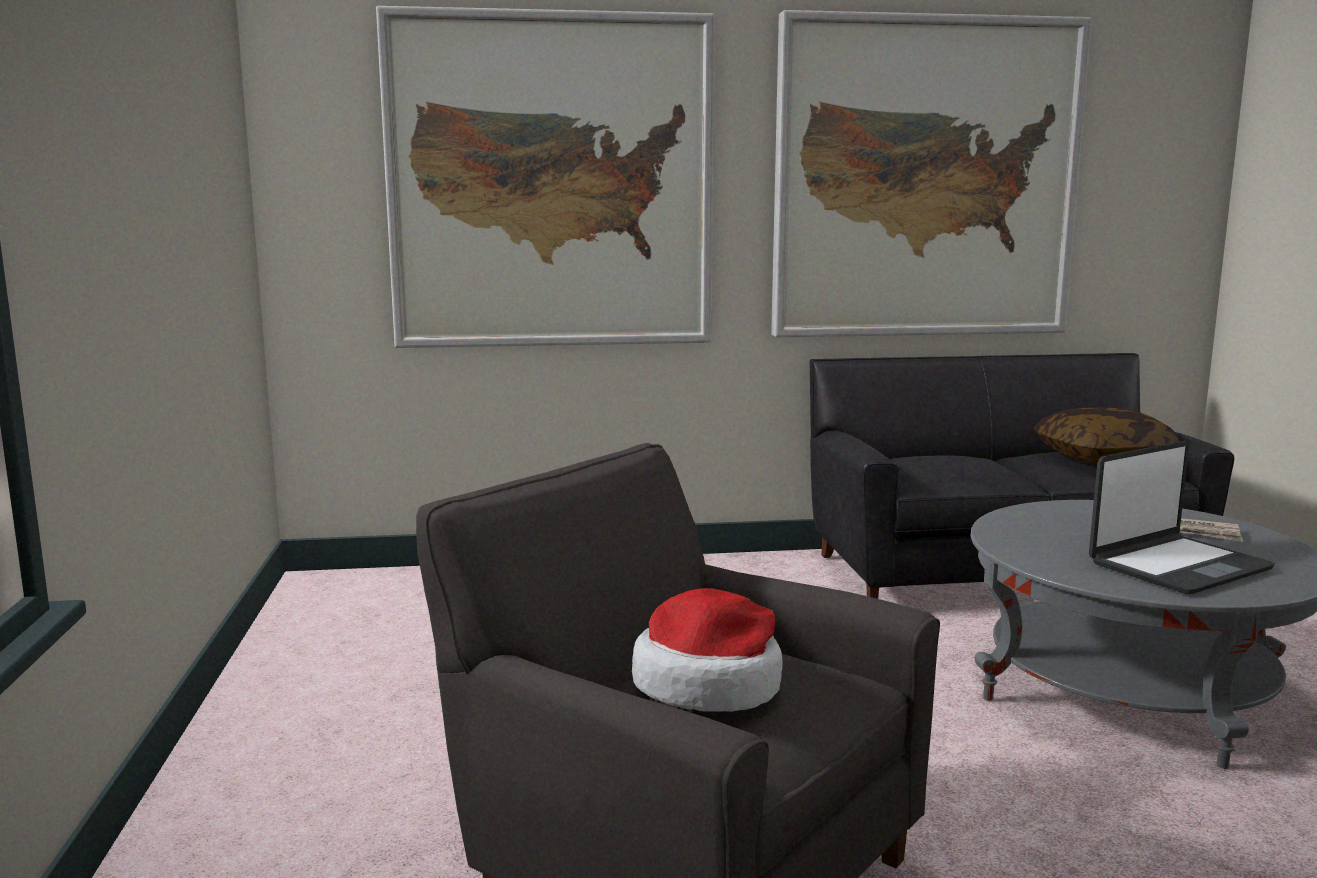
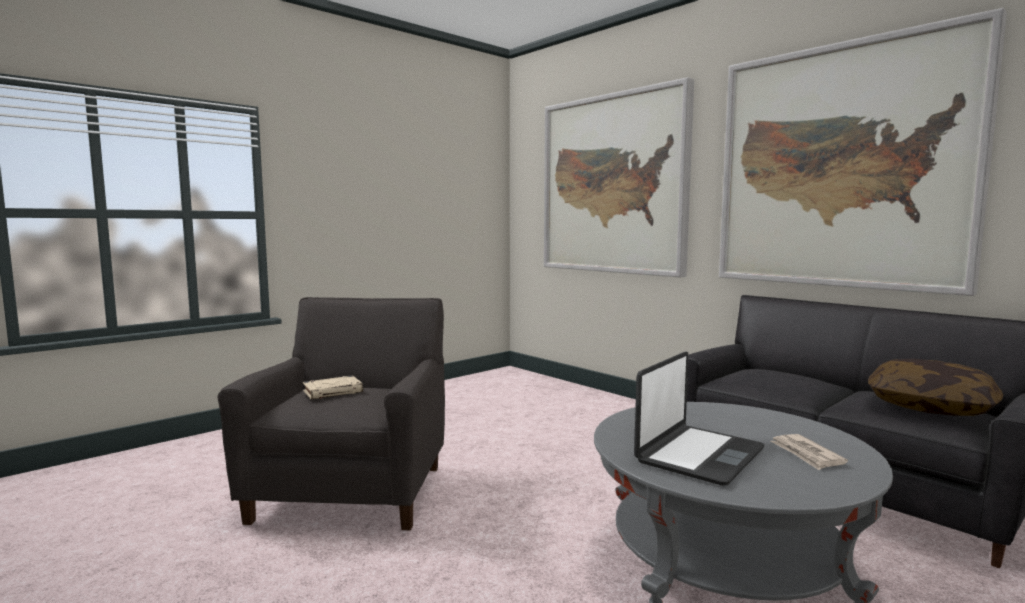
camera: 55 degrees right, 5 degrees down
hat [632,588,783,712] -> beige book [303,375,363,400]
laptop [1089,441,1275,594] -> laptop turned 75 degrees counterclockwise [634,351,765,486]

